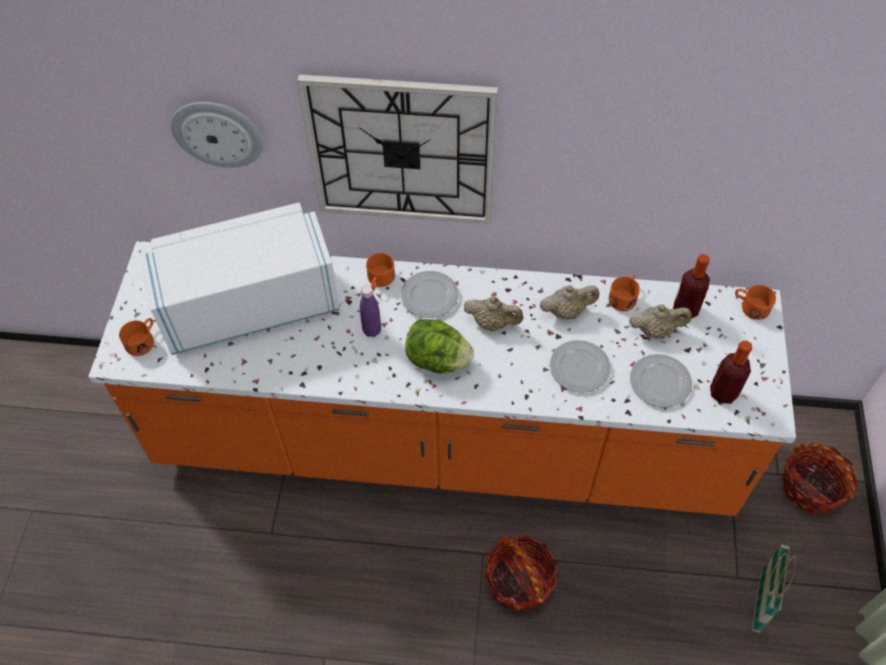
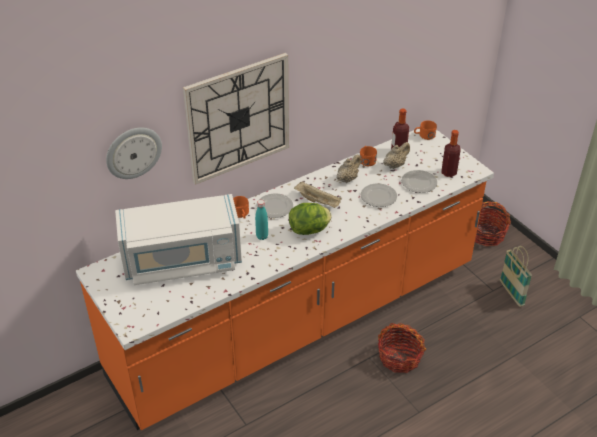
camera: 40 degrees left, 15 degrees down
orange mug [119,318,154,356] -> none
white microwave [140,202,340,355] -> white microwave turned 135 degrees counterclockwise [115,194,242,285]
purple bottle [360,285,381,337] -> turquoise bottle [255,200,268,240]
beige teapot [464,296,523,331] -> beige tray [294,182,342,208]

